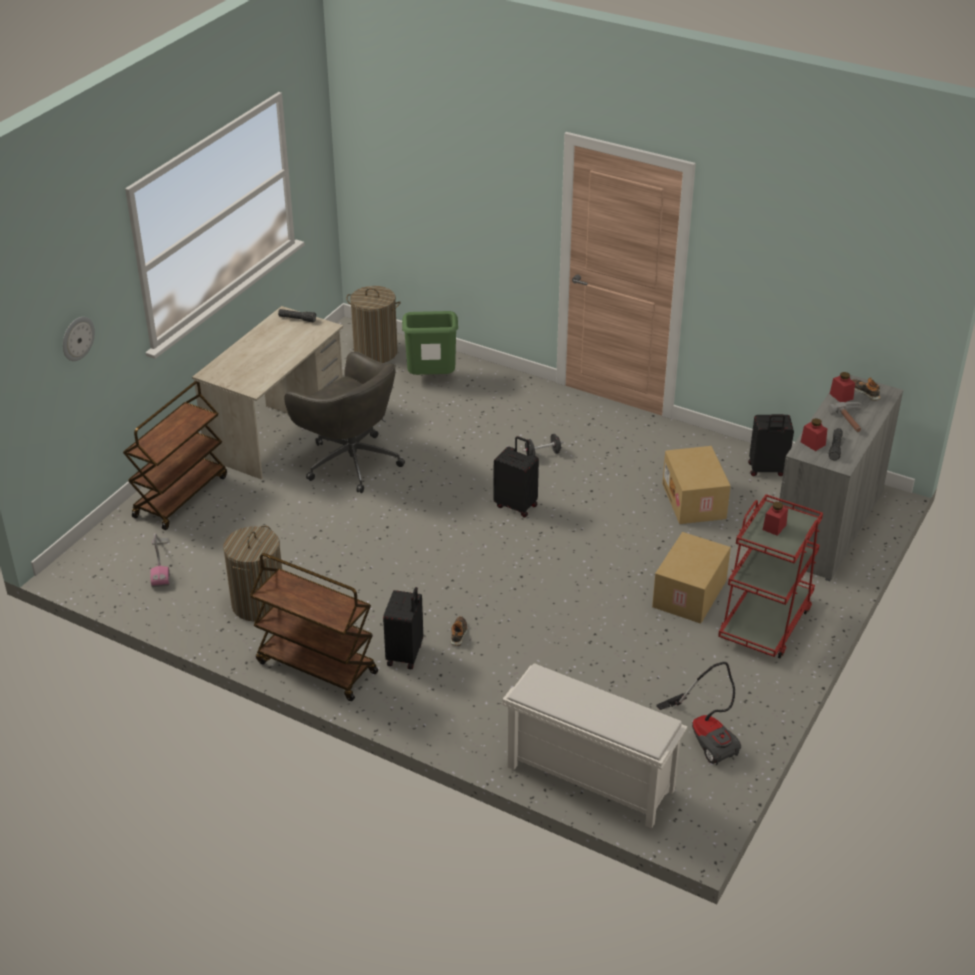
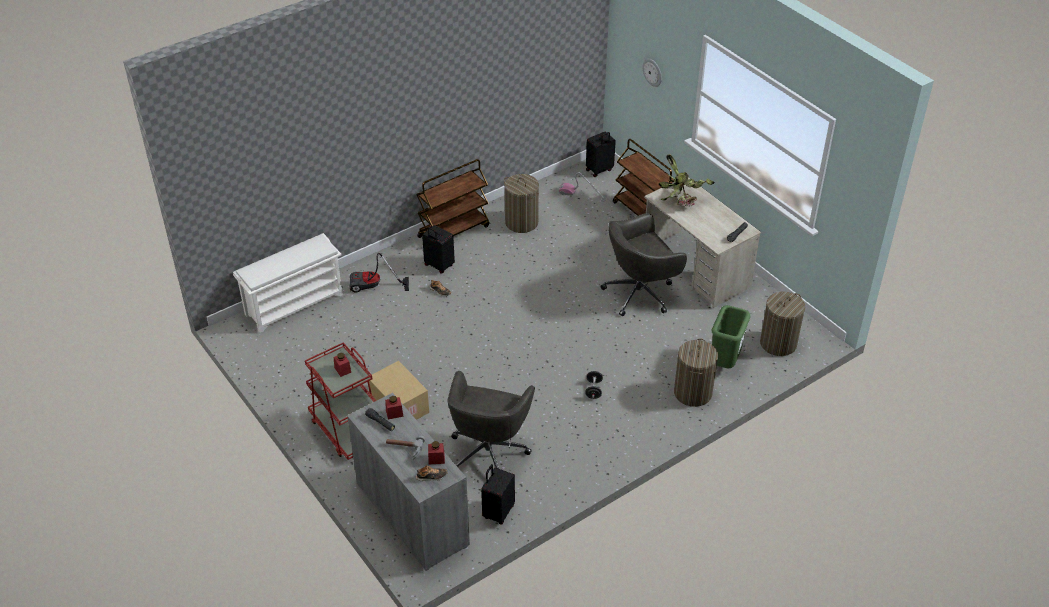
camera: 115 degrees right, 5 degrees up
black suitcase [493,436,539,518] -> black suitcase moved to [586,132,616,177]
vacuum cleaner [656,662,741,765] -> vacuum cleaner moved to [350,253,409,293]
cardboard box [662,446,731,524] -> grey office chair [447,371,535,469]
none -> potted plant [659,154,714,207]
none -> laundry basket [674,338,718,407]

